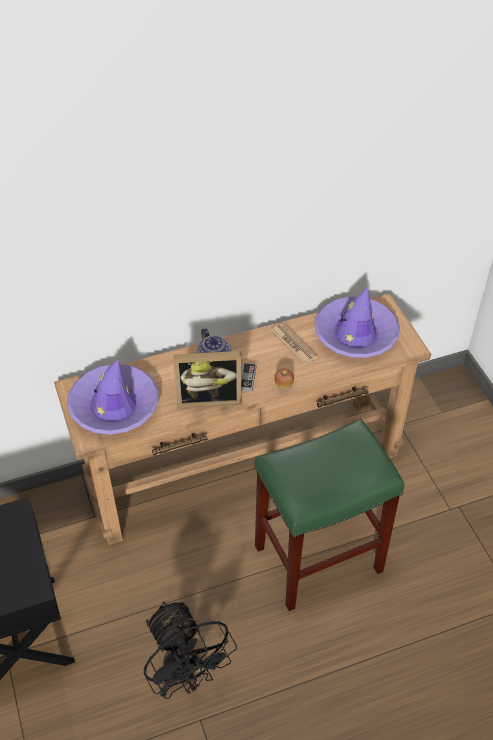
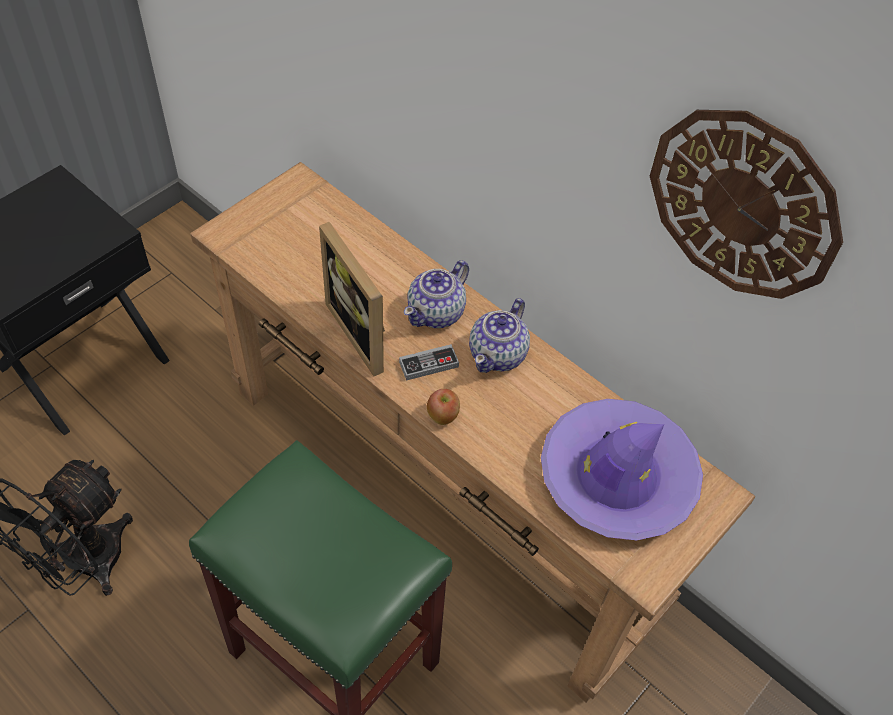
camera: 60 degrees right, 5 degrees up
purple hat [67,359,159,435] -> none
newspaper [271,323,318,365] -> none
none -> teapot [469,298,530,373]
none -> wall clock [650,110,843,299]

